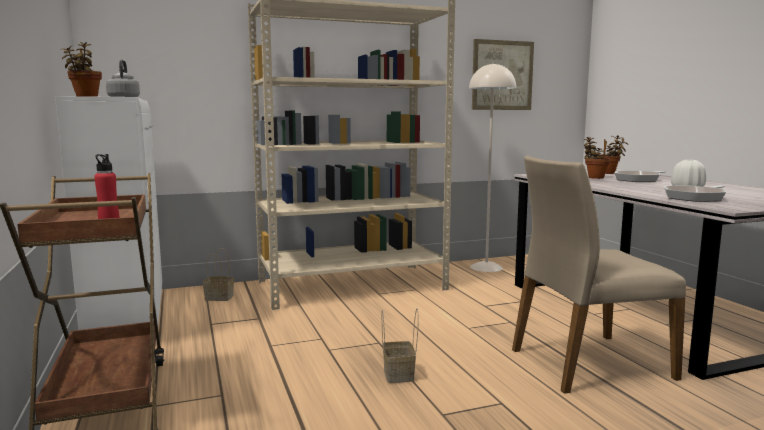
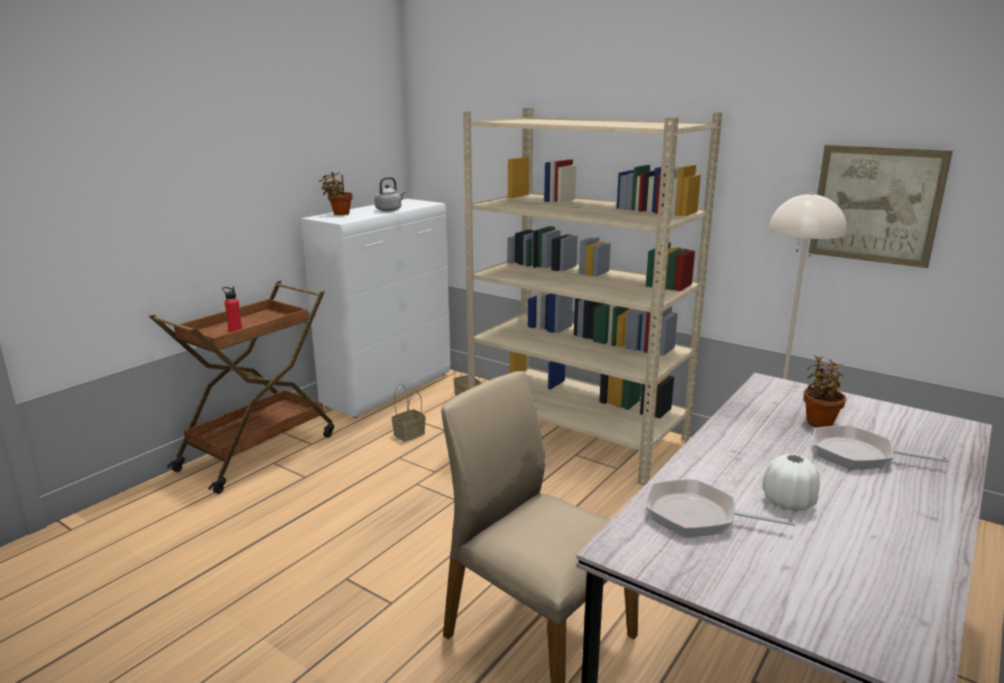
camera: 55 degrees right, 10 degrees up
basket [382,309,419,383] -> basket moved to [392,384,426,442]
potted plant [597,135,628,174] -> none

